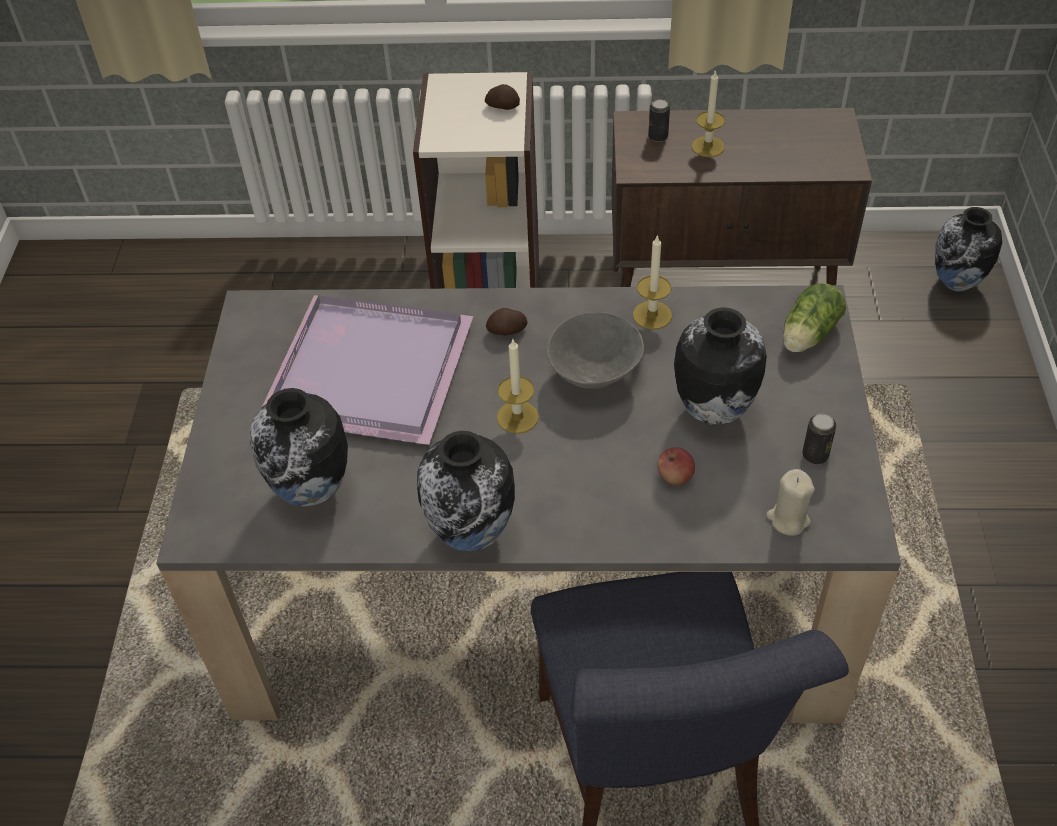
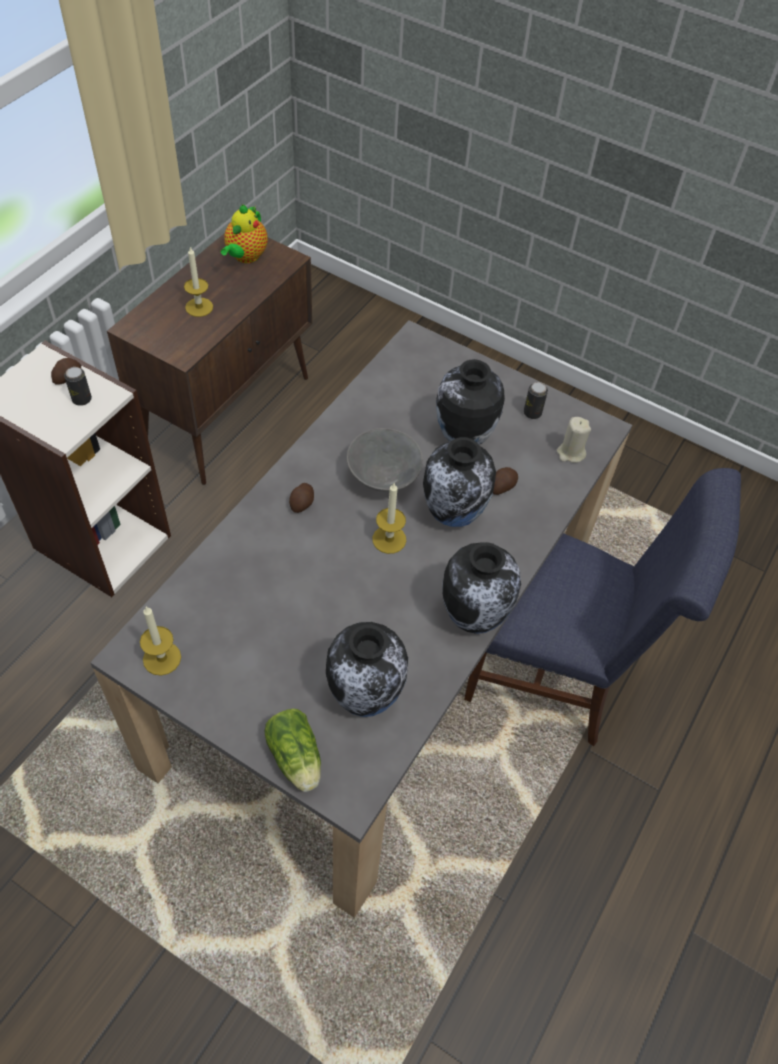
camera: 65 degrees left, 5 degrees up
purple tray [262,295,473,445] -> none
candle [633,234,672,330] -> candle moved to [140,607,181,676]
can [648,99,670,142] -> can moved to [64,367,92,406]
apple [658,447,695,485] -> potato [493,467,518,495]
lettuce [783,283,846,352] -> lettuce moved to [265,709,321,792]
vase [935,207,1002,292] -> vase moved to [423,437,496,527]
none -> teapot [221,204,267,263]

